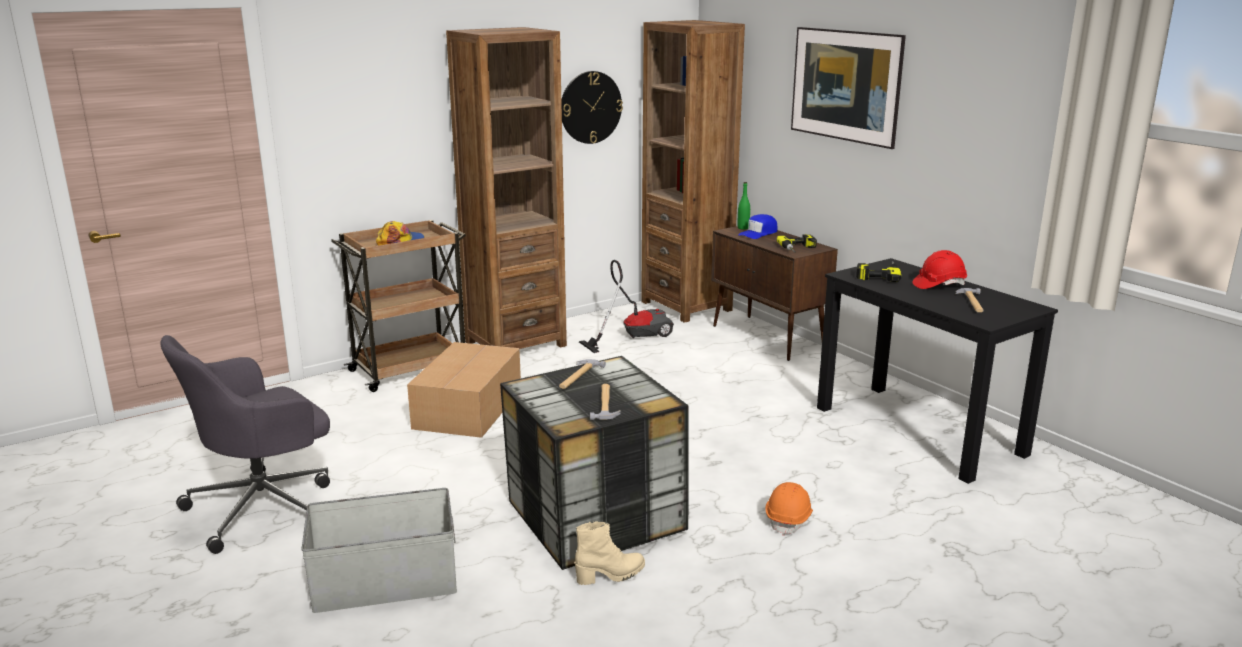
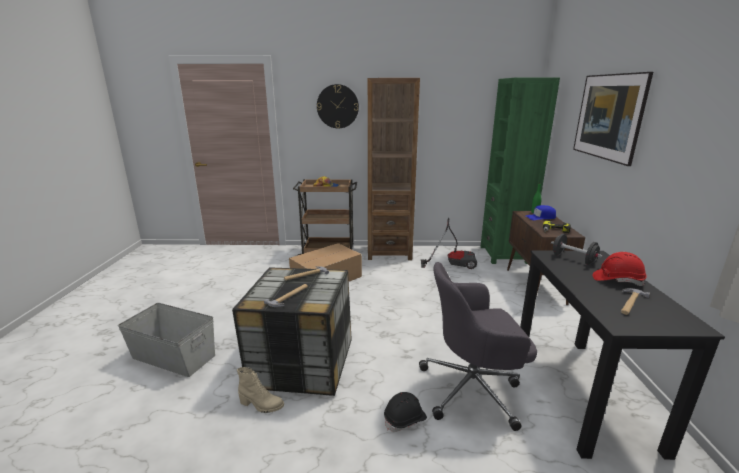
camera: 35 degrees right, 0 degrees up
grey office chair [161,335,330,554] -> grey office chair moved to [419,262,537,431]
wall clock [561,71,623,144] -> wall clock moved to [317,84,359,129]
brown bookcase [641,20,745,323] -> green bookcase [480,78,560,264]
orange hard hat [766,482,813,536] -> black hard hat [384,392,427,432]
power drill [856,261,901,282] -> black dumbbell [551,234,603,265]

